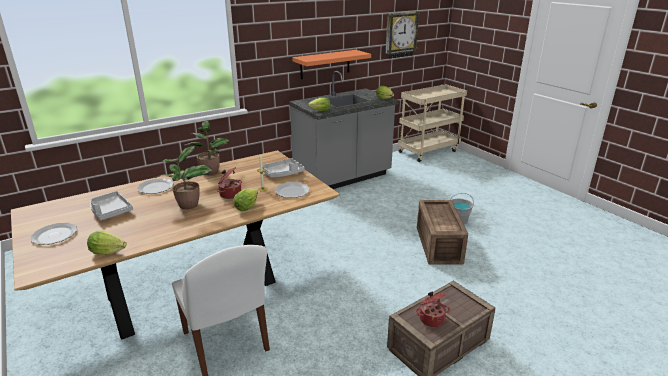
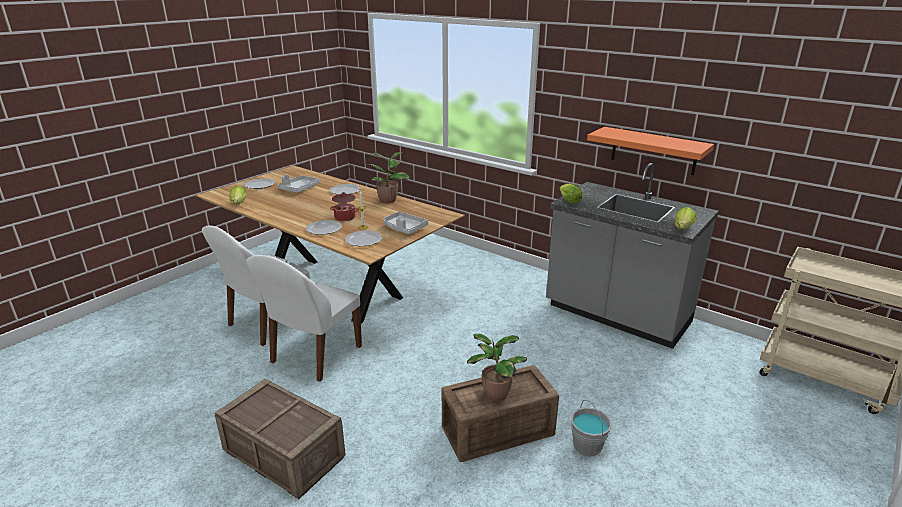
camera: 70 degrees right, 0 degrees up
potted plant [154,146,212,210] -> potted plant moved to [467,334,528,401]
lettuce [233,188,258,211] -> plate [306,220,342,235]
wall clock [386,11,420,59] -> none
cooking pot [415,292,450,327] -> none
none -> white chair [246,255,362,382]

